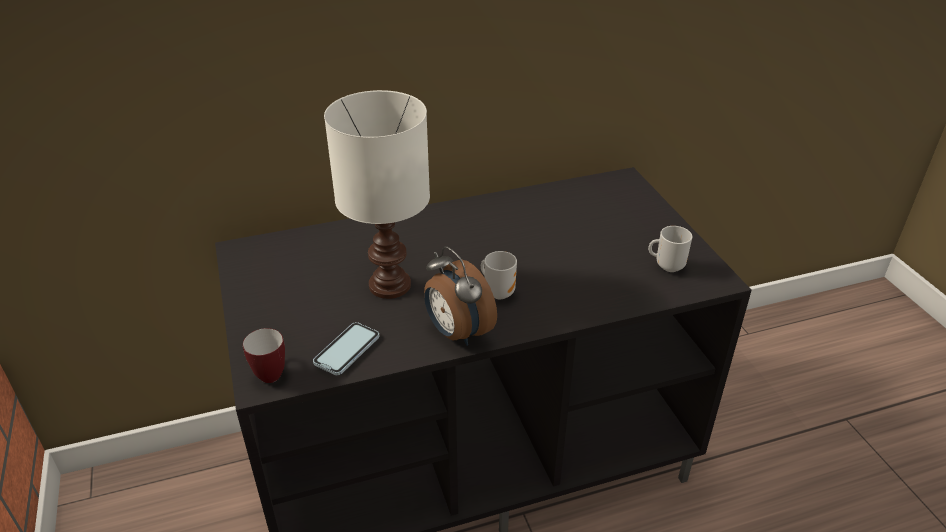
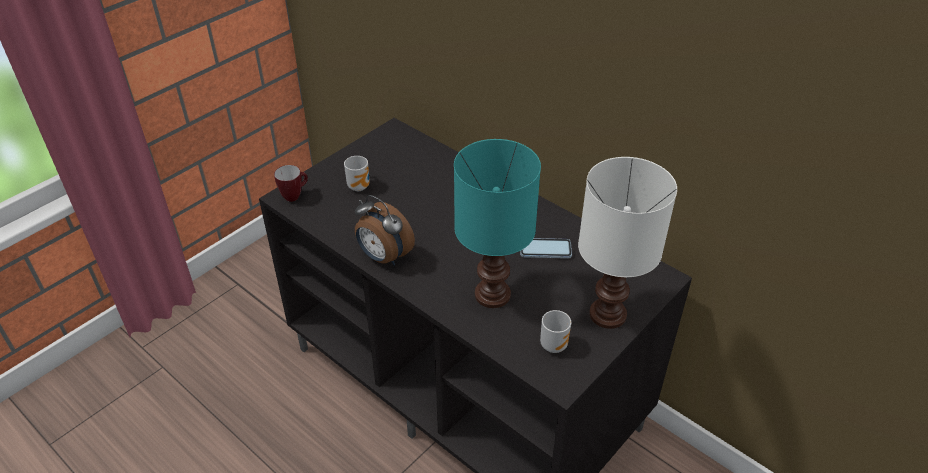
camera: 60 degrees right, 5 degrees up
phone [313,322,379,375] -> phone moved to [520,238,572,258]
white table lamp [324,90,430,299] -> white table lamp moved to [578,157,677,329]
alarm clock [424,247,497,346] -> alarm clock turned 75 degrees counterclockwise [355,195,415,266]
mug [481,251,517,299] -> mug moved to [344,156,370,191]
none -> turquoise table lamp [454,139,541,308]

